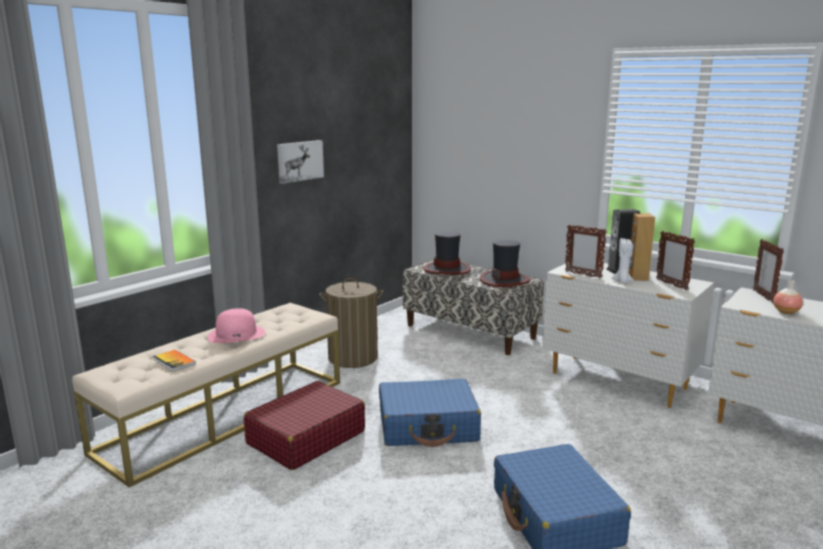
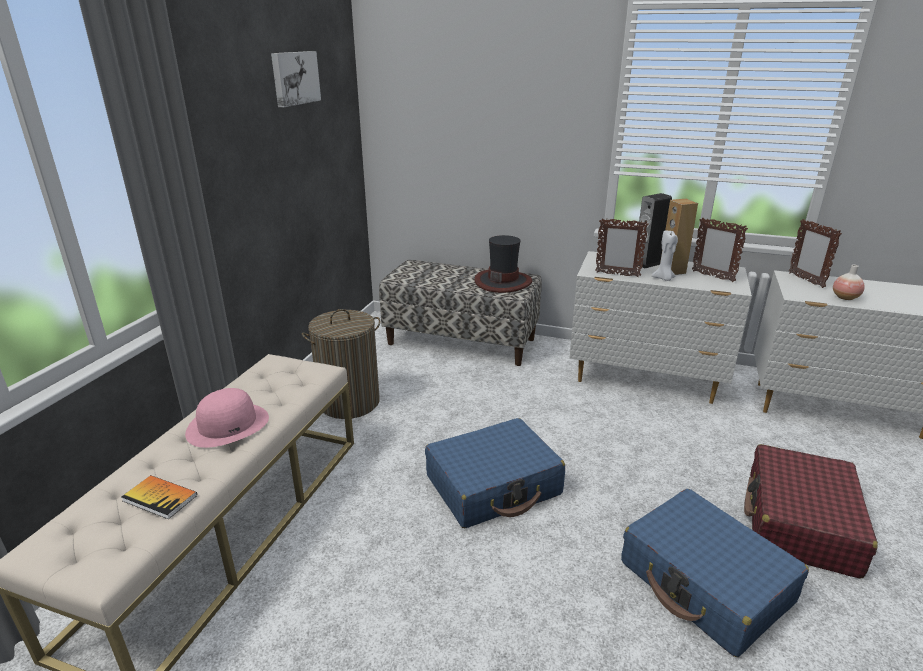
camera: 20 degrees left, 10 degrees up
red suitcase [244,381,365,470] -> red suitcase moved to [744,444,878,578]
picture [277,140,324,184] -> picture moved to [271,51,321,107]
hat [423,231,471,275] -> none

